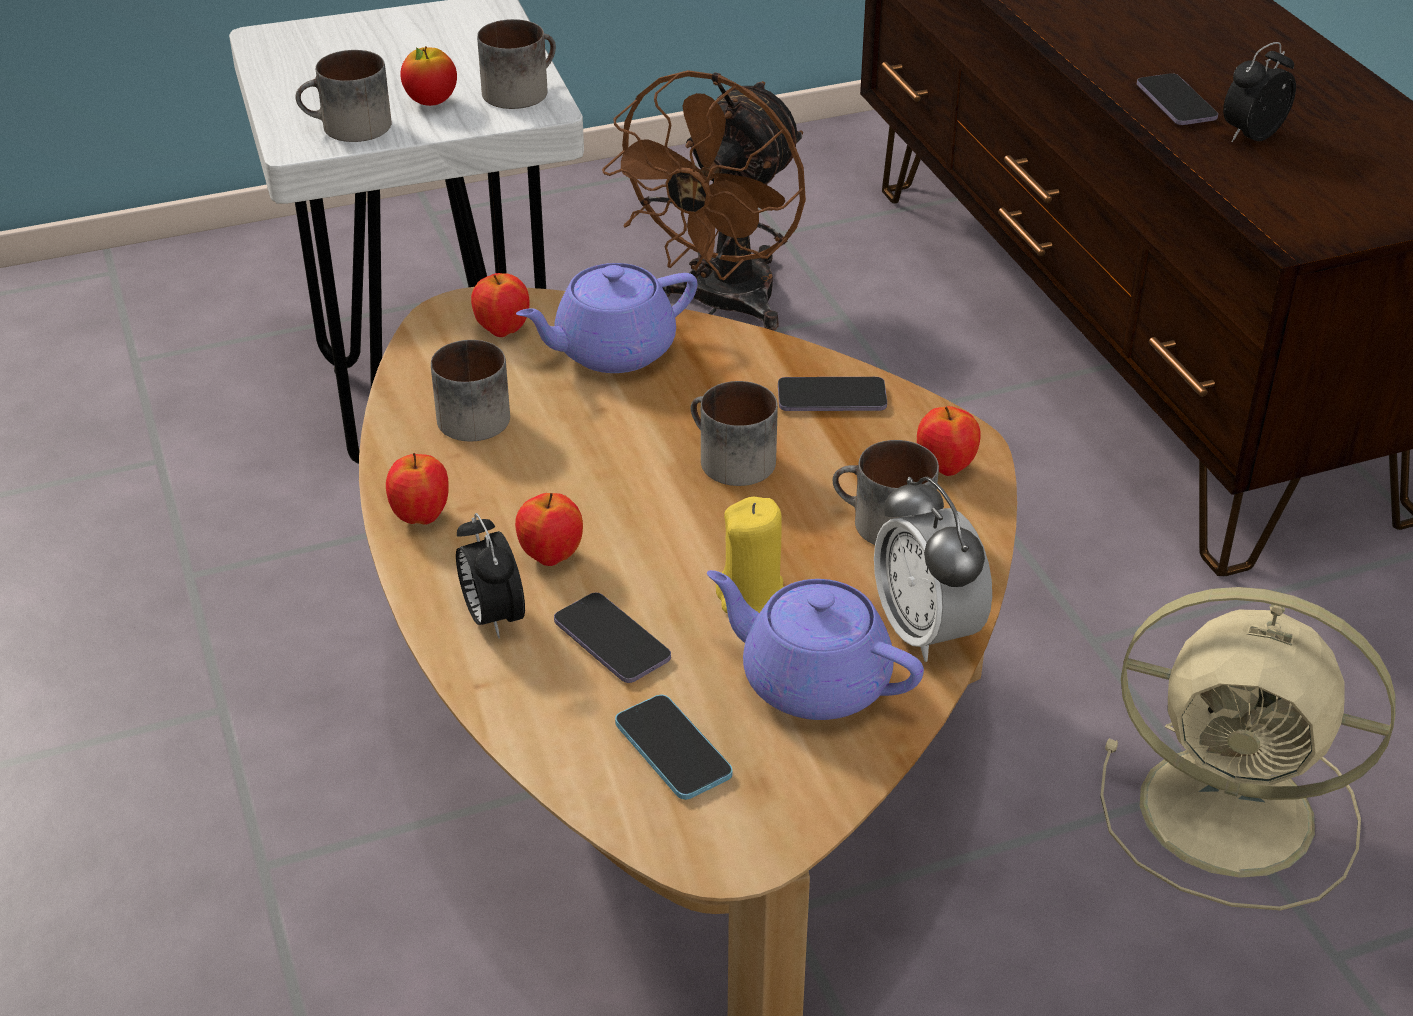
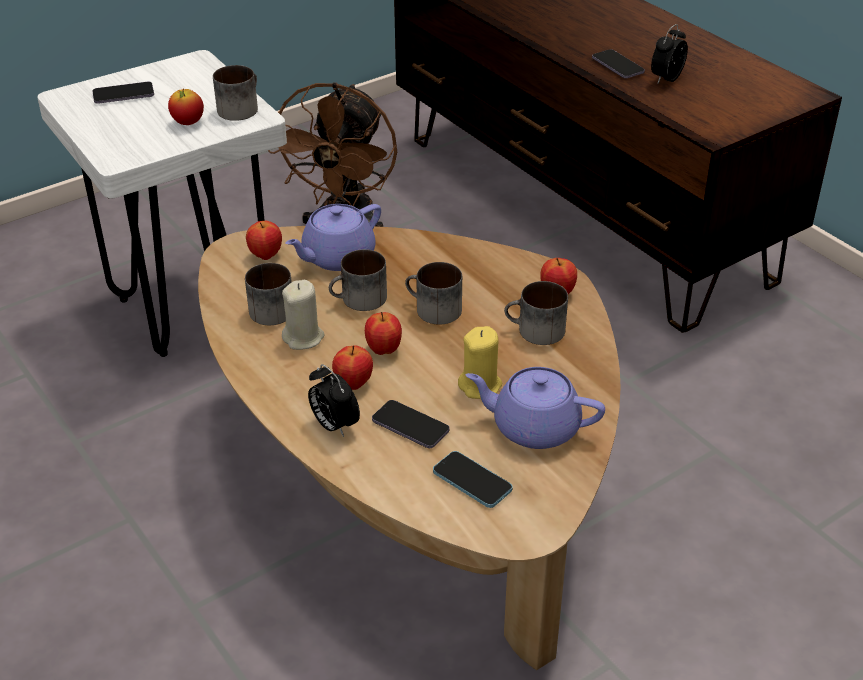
camera: 15 degrees left, 0 degrees up
mug [296,50,391,142] -> mug moved to [329,249,387,311]
apple [386,453,449,525] -> apple moved to [365,312,402,355]
phone [778,377,887,411] -> phone moved to [92,82,154,104]
alarm clock [874,476,992,662] -> none
beige fan [1100,587,1396,911] -> none
none -> beige candle [282,280,325,350]

